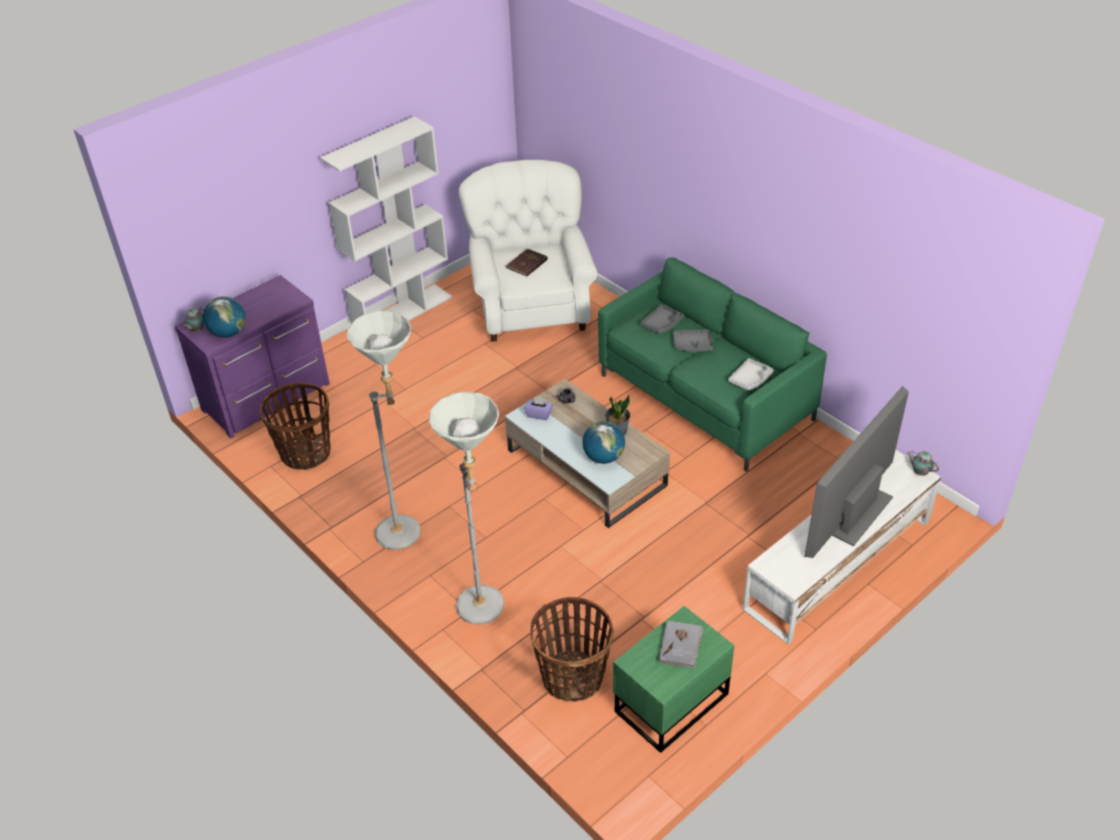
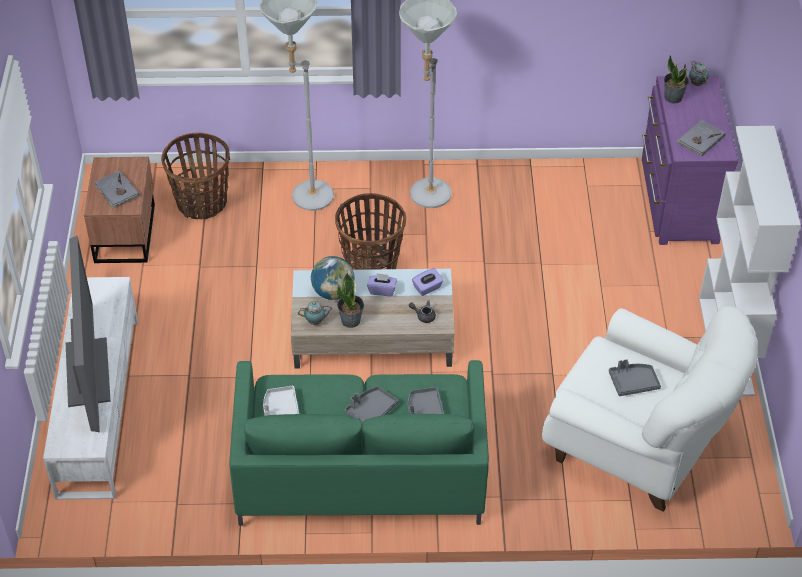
camera: 130 degrees right, 5 degrees up
globe [203,296,246,338] -> potted plant [664,56,689,104]
basket [259,383,331,470] -> basket moved to [335,193,406,270]
brown book [505,248,548,277] -> grey tray [609,359,661,396]
green nightstand [613,606,734,753] -> brown nightstand [84,157,155,263]
teapot [907,451,939,476] -> teapot moved to [298,301,333,325]
none -> purple tissue box [367,273,397,296]
none -> grey book [676,120,726,156]

